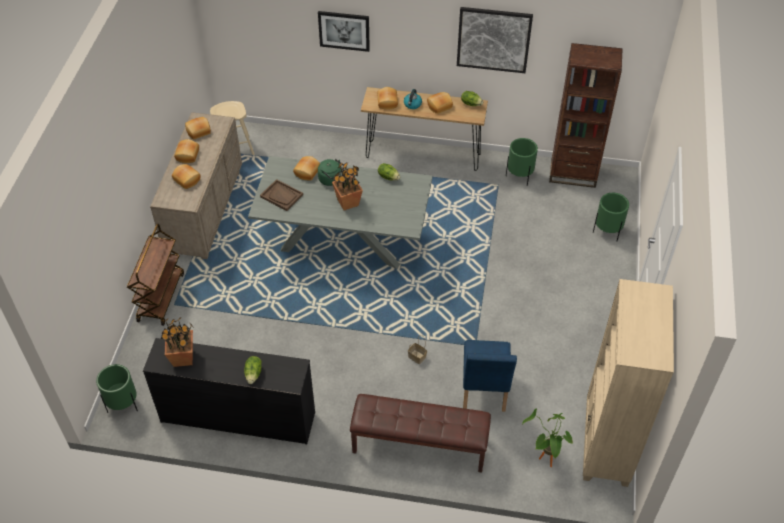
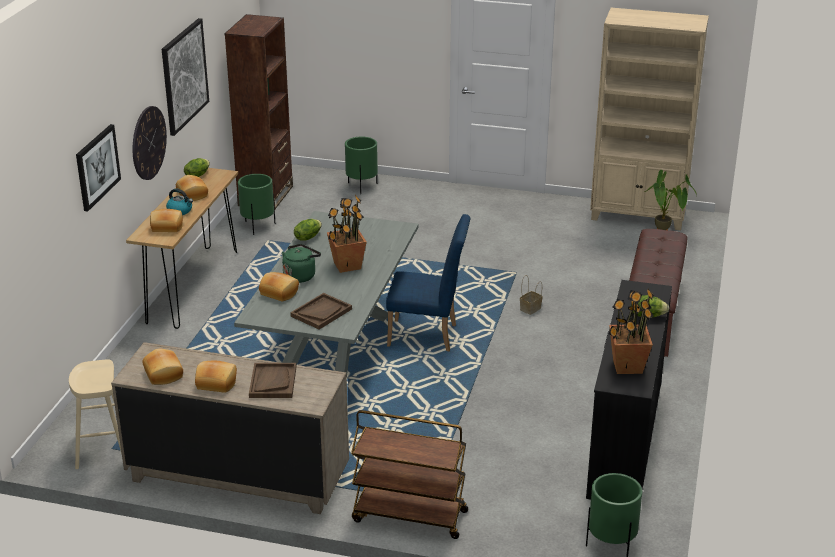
camera: 85 degrees left, 20 degrees down
bread [172,164,201,189] -> brown tray [249,363,296,398]
blue chair [463,340,517,412] -> blue chair moved to [386,214,471,352]
none -> wall clock [132,106,167,180]

